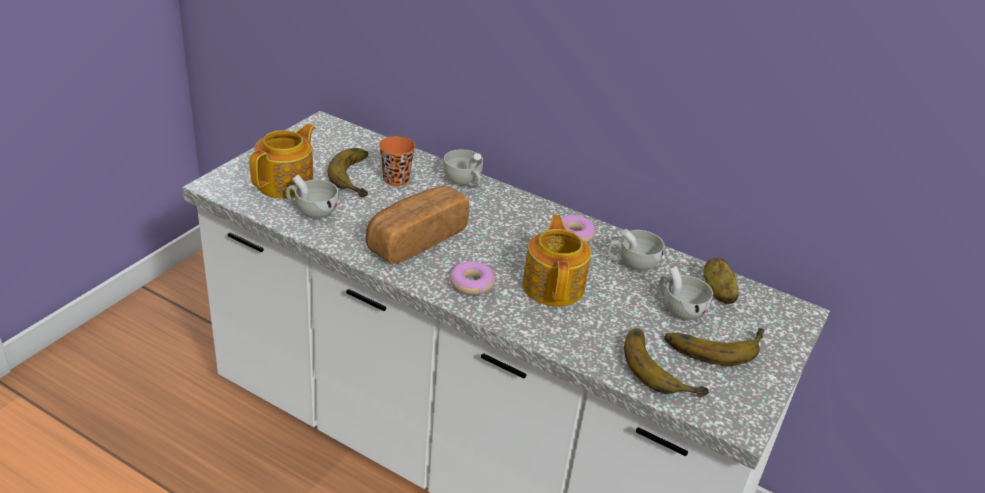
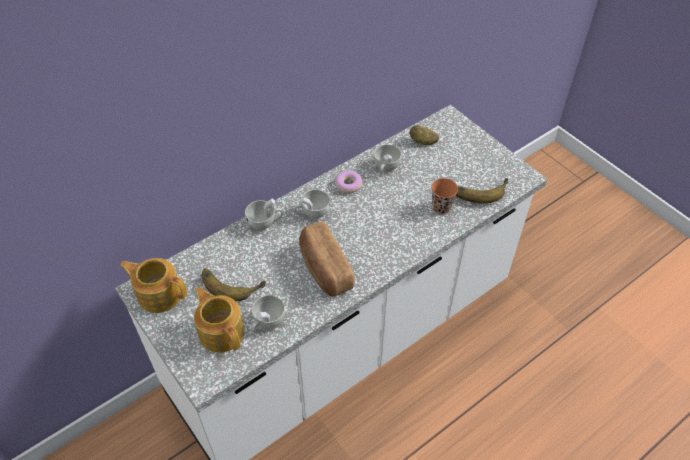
camera: 65 degrees left, 15 degrees up
orange cup [379,136,415,186] -> orange cup moved to [431,178,458,214]
donut [450,261,495,295] -> none
teapot [522,215,591,307] -> teapot moved to [119,258,187,313]
white cup [659,267,713,320] -> white cup moved to [294,189,330,218]
banana [664,328,765,366] -> none

